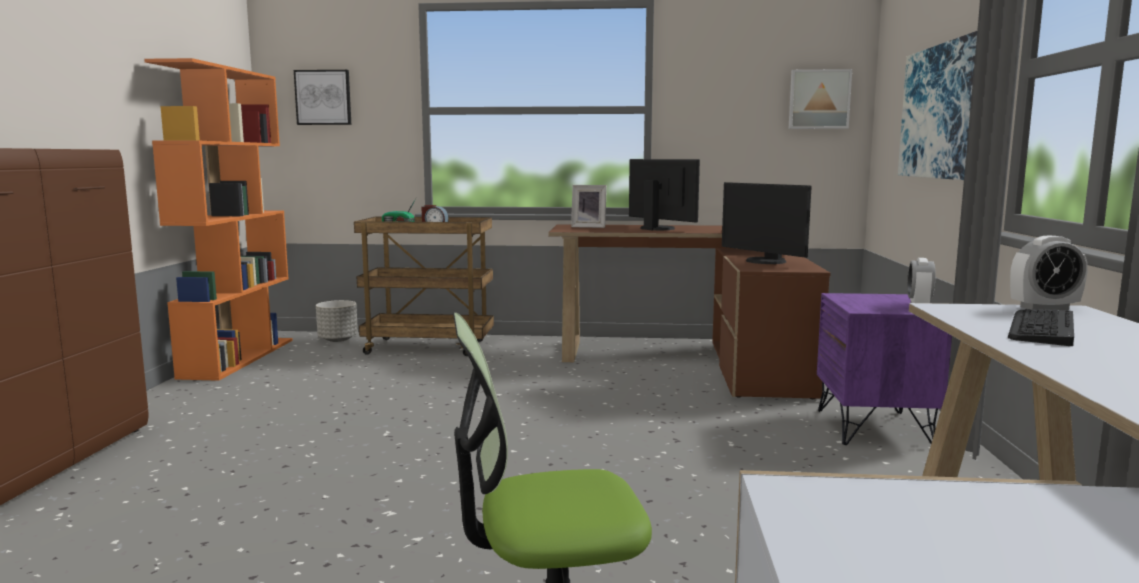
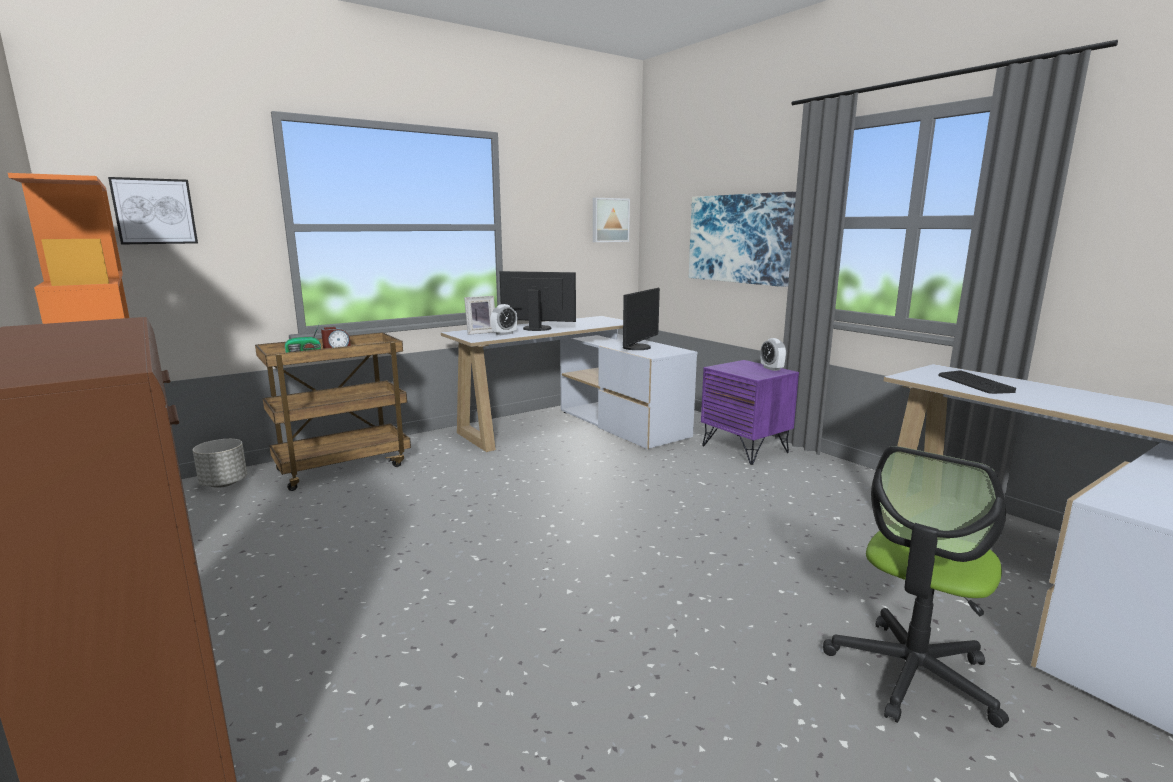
camera: 40 degrees left, 5 degrees up
brown desk [548,224,831,399] -> white desk [441,316,697,452]
monitor [722,182,812,264] -> monitor turned 75 degrees counterclockwise [623,288,660,350]
alarm clock [1010,235,1088,310] -> alarm clock moved to [491,304,517,335]

